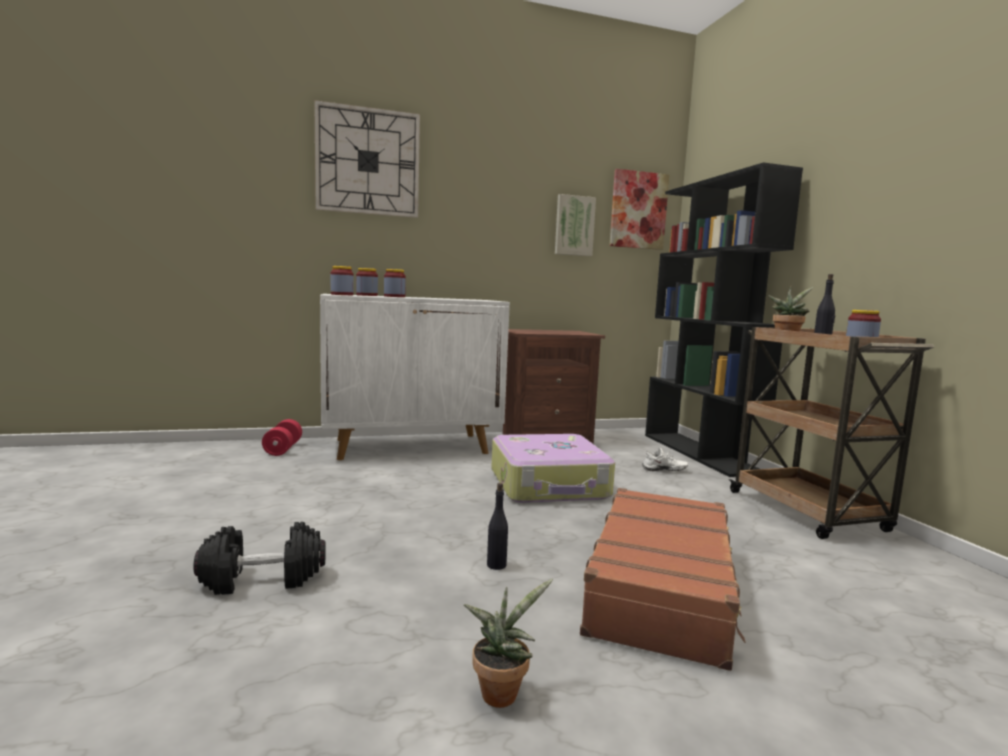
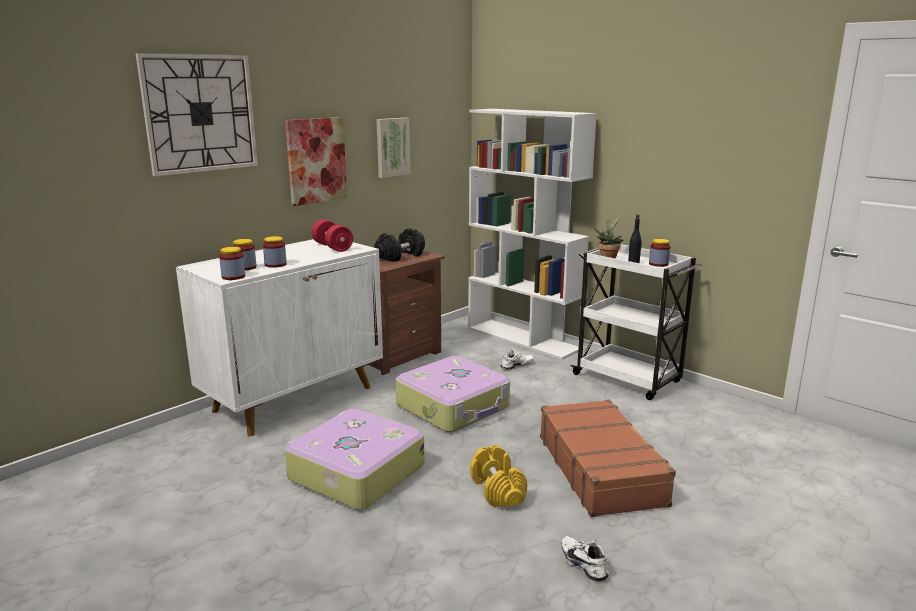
camera: 30 degrees left, 10 degrees up
black dumbbell [193,522,326,595] -> black dumbbell moved to [374,228,425,262]
red dumbbell [262,419,302,456] -> red dumbbell moved to [311,219,353,252]
potted plant [464,579,553,708] -> white shoe [561,536,609,581]
black bottle [487,483,508,570] -> yellow dumbbell [470,445,527,508]
picture [610,169,669,250] -> picture moved to [285,117,347,206]
black bookcase [645,162,803,477] -> white bookcase [468,109,597,360]
brown cart [729,327,934,539] -> white cart [571,244,702,400]
none -> suitcase [285,409,425,510]

